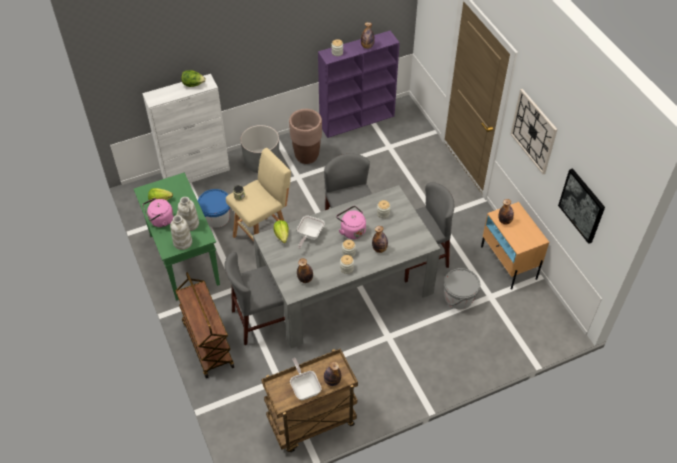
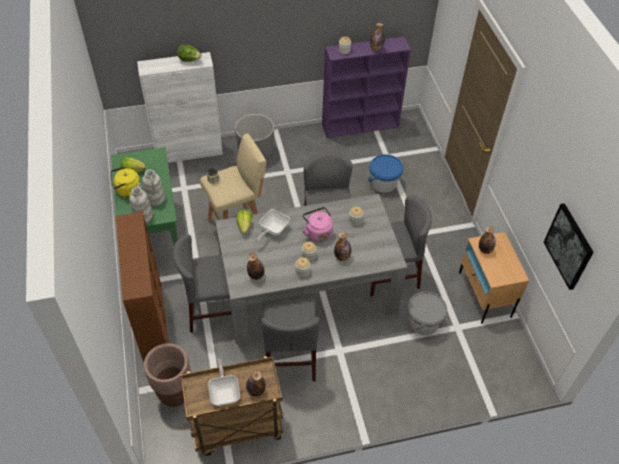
camera: 10 degrees right, 0 degrees up
pink kettle [143,198,174,227] -> yellow kettle [110,167,141,198]
brown cart [175,272,234,378] -> brown bookcase [116,212,169,362]
blue bucket [198,189,230,228] -> blue bucket moved to [368,154,403,193]
brown planter [289,109,322,164] -> brown planter moved to [144,343,191,407]
wall clock [511,89,558,174] -> none
none -> grey chair [261,298,320,381]

